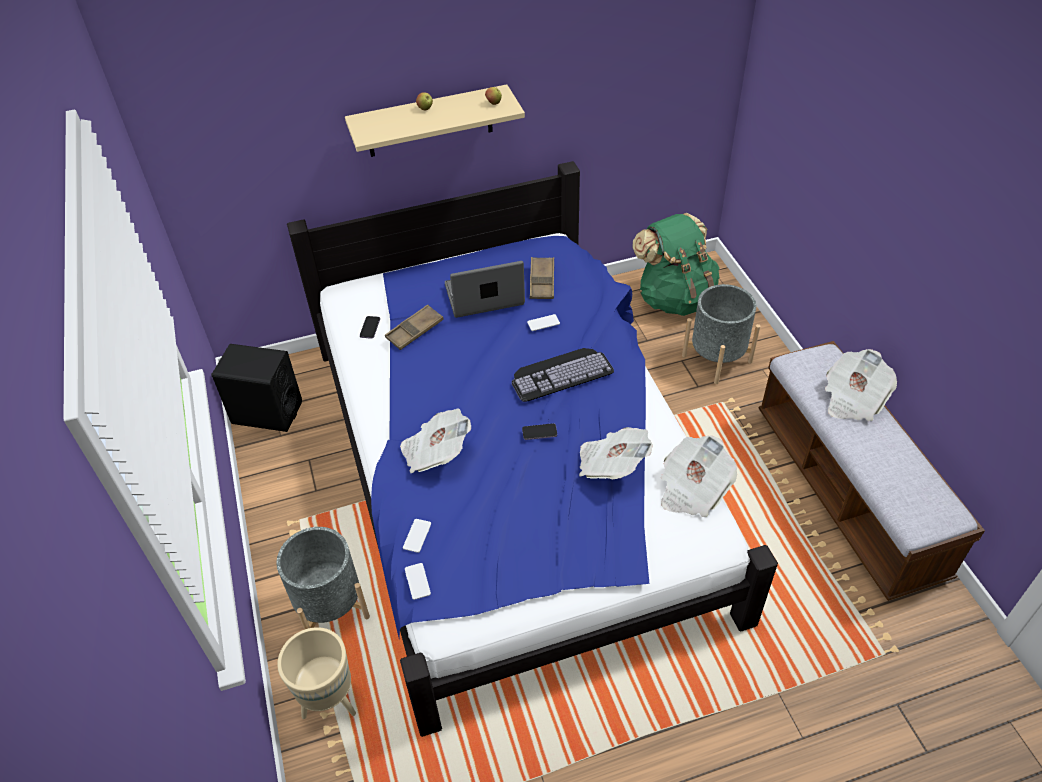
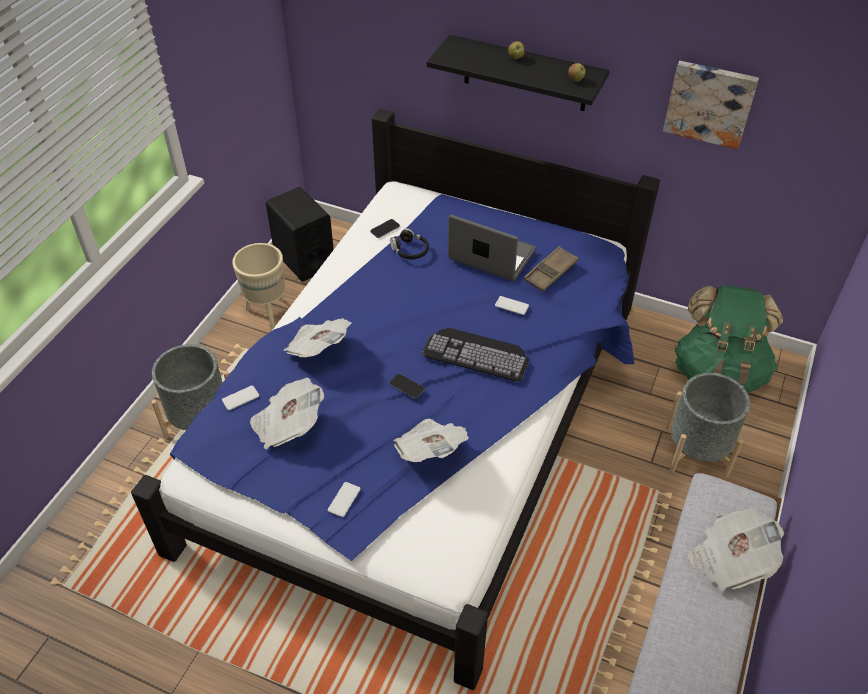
camera: 40 degrees right, 0 degrees up
beige planter [277,627,356,719] -> beige planter moved to [232,243,285,328]
beige shelf [345,85,525,157] -> black shelf [427,35,609,111]
brown tray [385,305,444,350] -> black headphones [390,228,429,259]
phone [405,563,431,600] -> phone moved to [328,482,361,517]
newspaper [661,436,737,517] -> newspaper moved to [250,378,324,449]
none -> picture [663,61,759,149]

